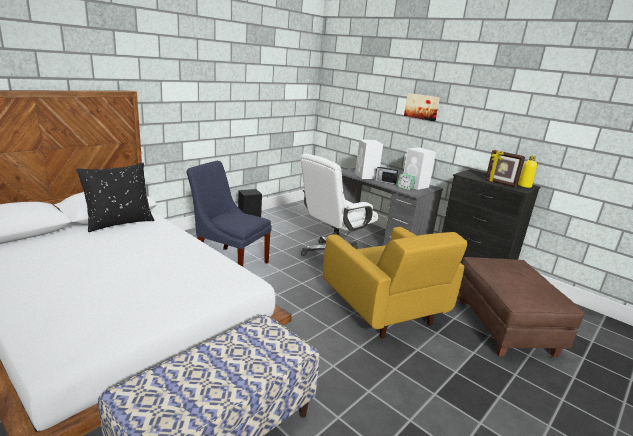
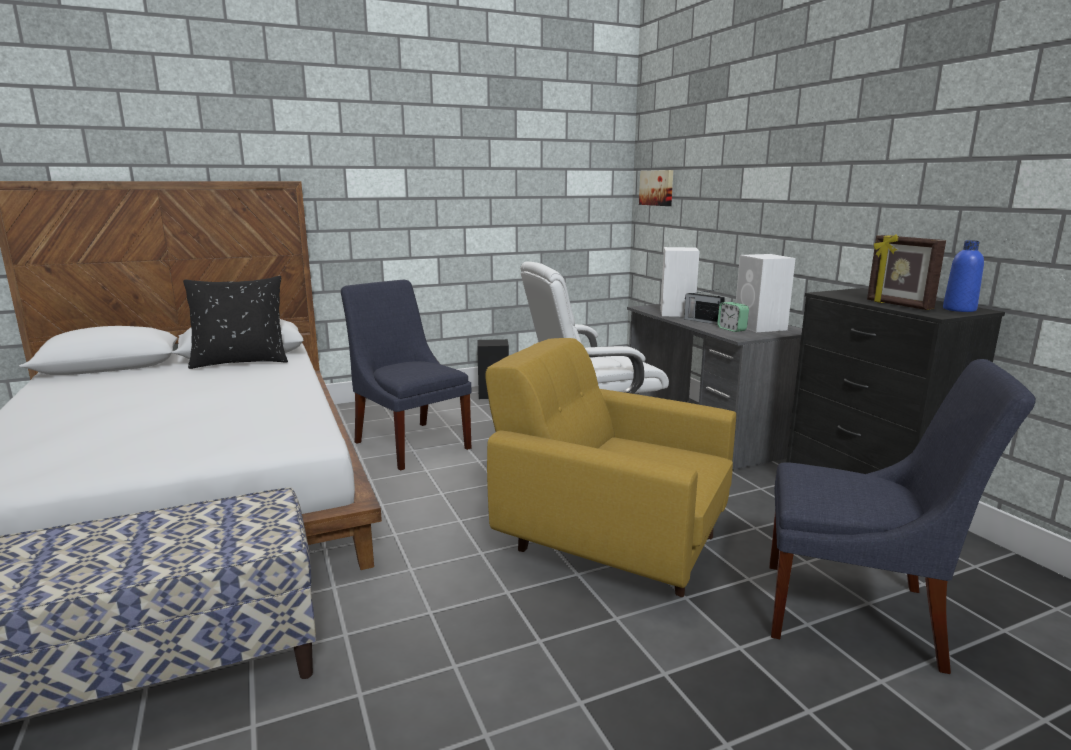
camera: 25 degrees right, 5 degrees down
yellow armchair [323,227,467,338] -> yellow armchair turned 120 degrees clockwise [486,338,736,597]
picture [404,93,440,121] -> picture moved to [639,170,673,206]
brown ottoman [459,257,585,357] -> blue chair [769,359,1036,674]
yellow bottle [518,156,537,188] -> blue bottle [943,240,984,312]

